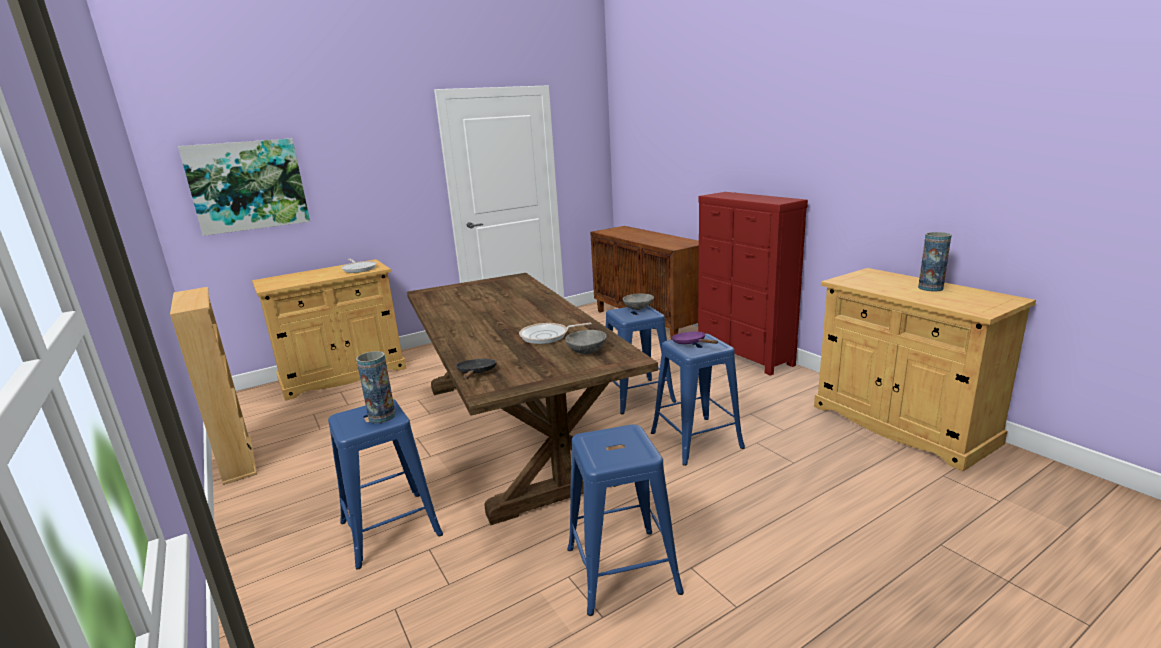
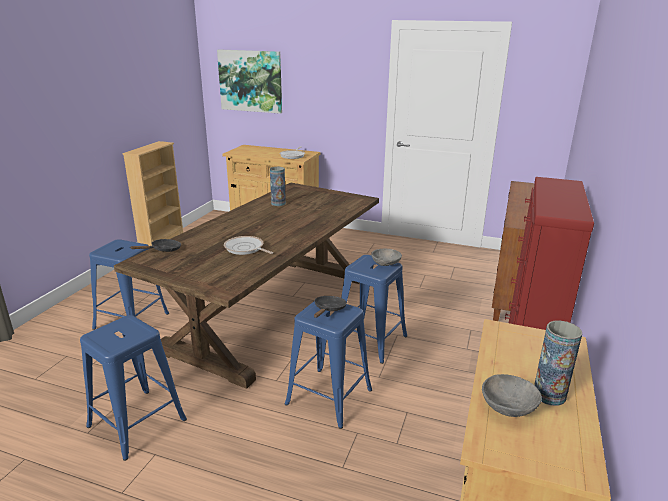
camera: 50 degrees right, 5 degrees up
vase [356,351,396,423] -> vase moved to [270,167,286,206]
grey bowl [565,330,607,354] -> grey bowl moved to [482,374,542,417]
purple frying pan [672,332,718,344] -> black frying pan [314,296,347,318]

